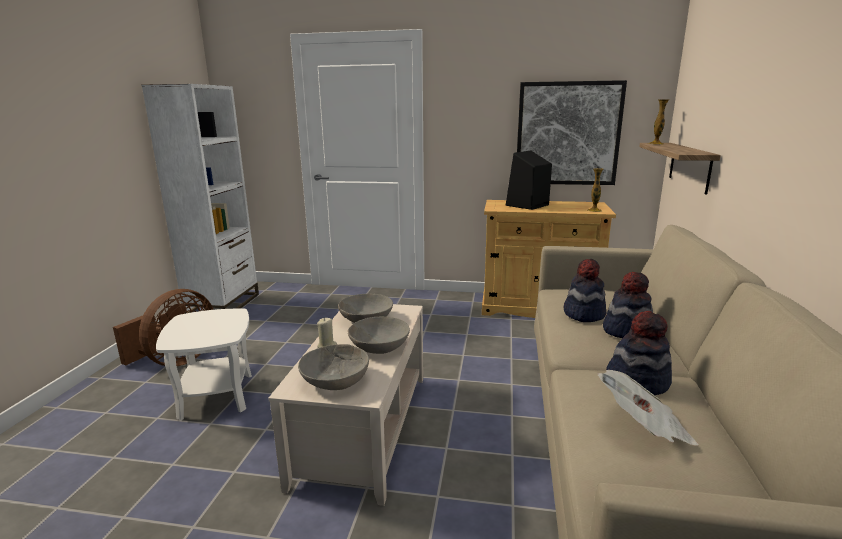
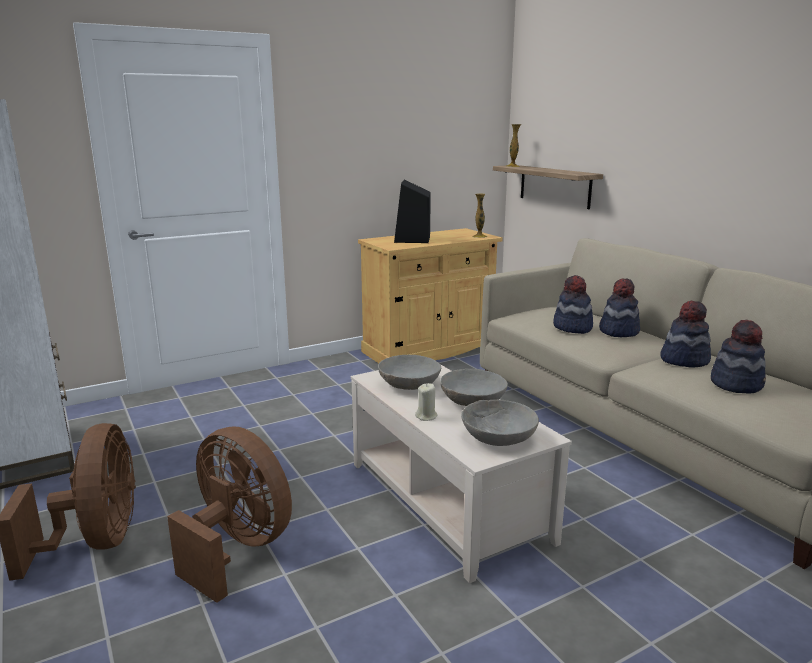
camera: 40 degrees left, 0 degrees up
white side table [156,309,252,421] -> brown fan [167,427,292,603]
picture [517,80,627,185] -> none
newspaper [597,370,698,446] -> hat [711,320,766,394]

